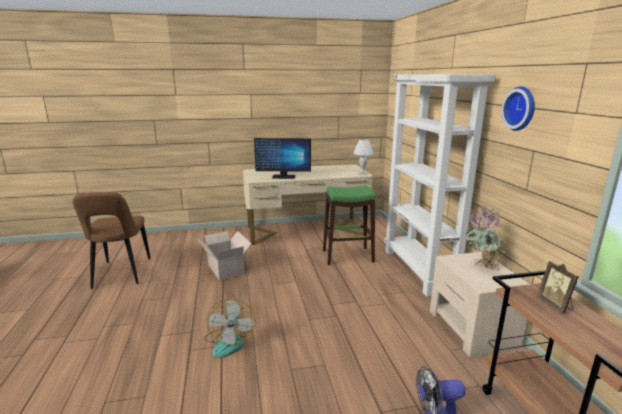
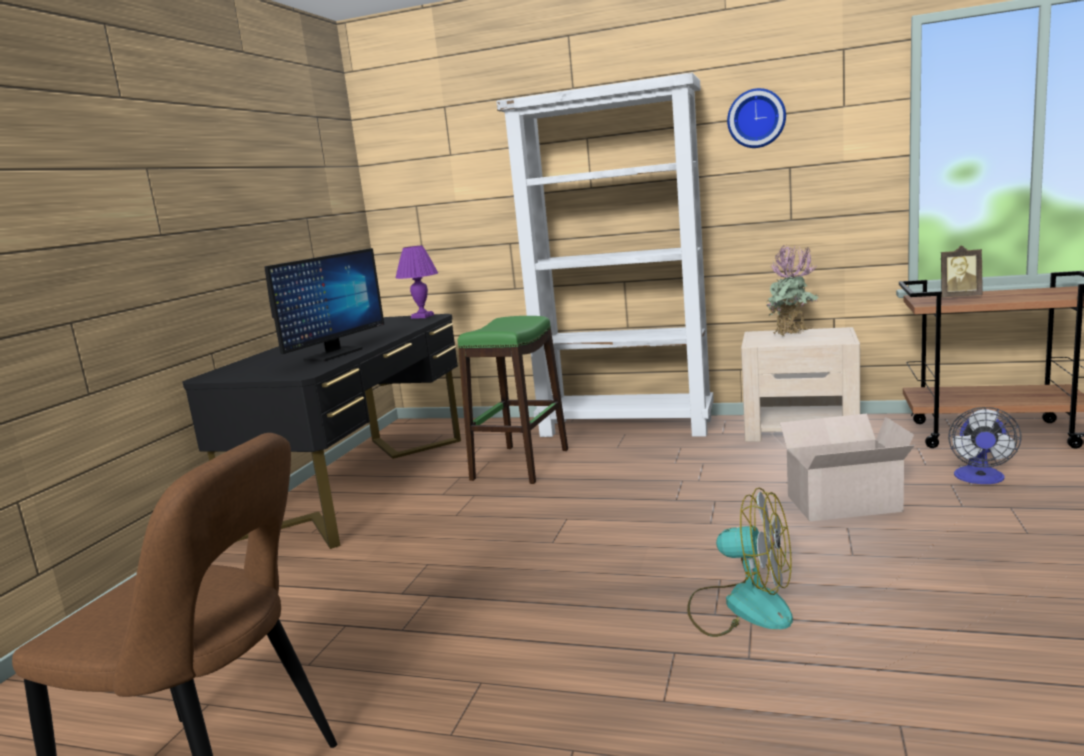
camera: 60 degrees left, 5 degrees down
cardboard box [198,231,251,281] -> cardboard box moved to [771,414,915,521]
beige desk [243,164,373,245] -> black desk [182,314,461,549]
white table lamp [353,139,374,174] -> purple table lamp [396,246,438,319]

